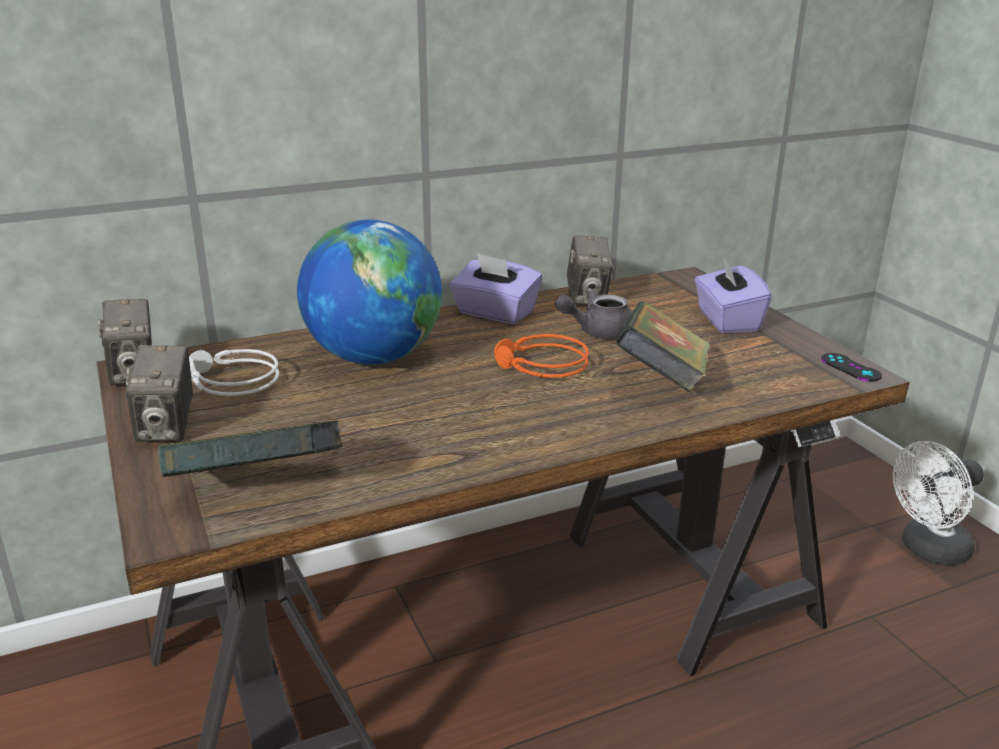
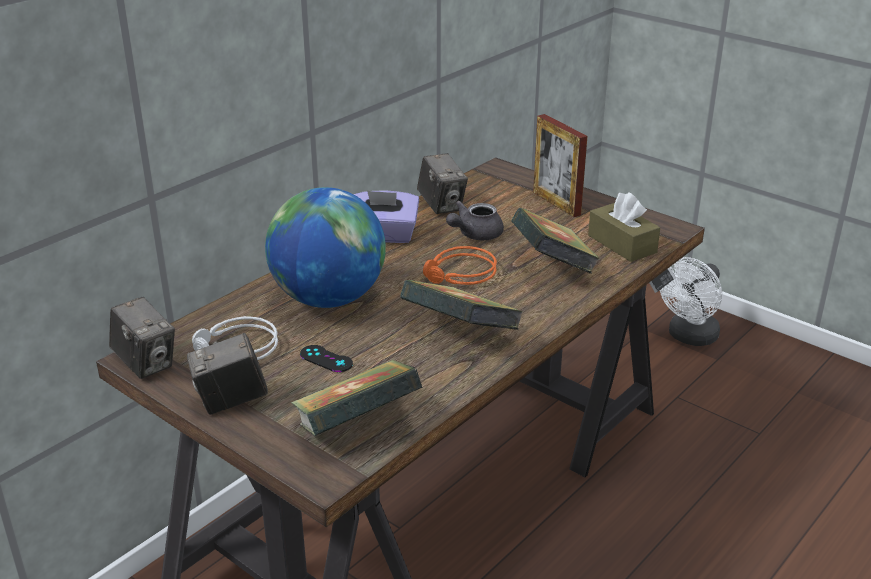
camera: 25 degrees left, 5 degrees up
camera [126,345,193,442] -> camera turned 105 degrees clockwise [187,333,268,415]
purple tissue box [695,256,772,333] -> picture frame [533,114,588,217]
black game controller [821,353,882,381] -> black game controller moved to [300,345,353,372]
none -> book [400,280,523,330]
none -> brown tissue box [588,192,660,262]

